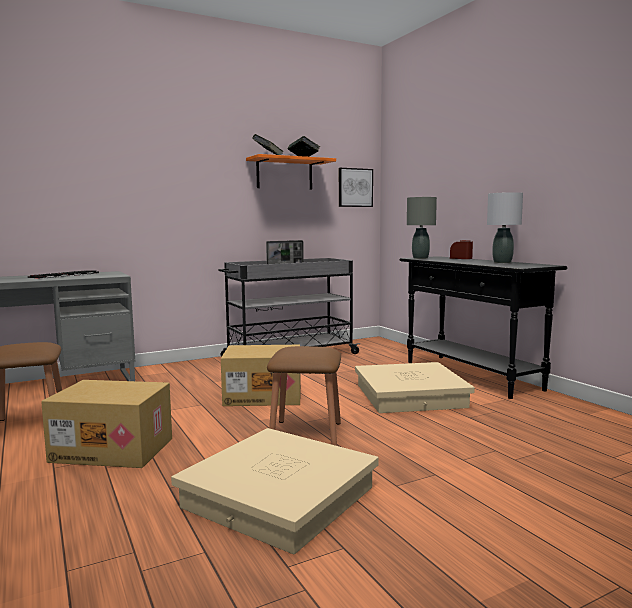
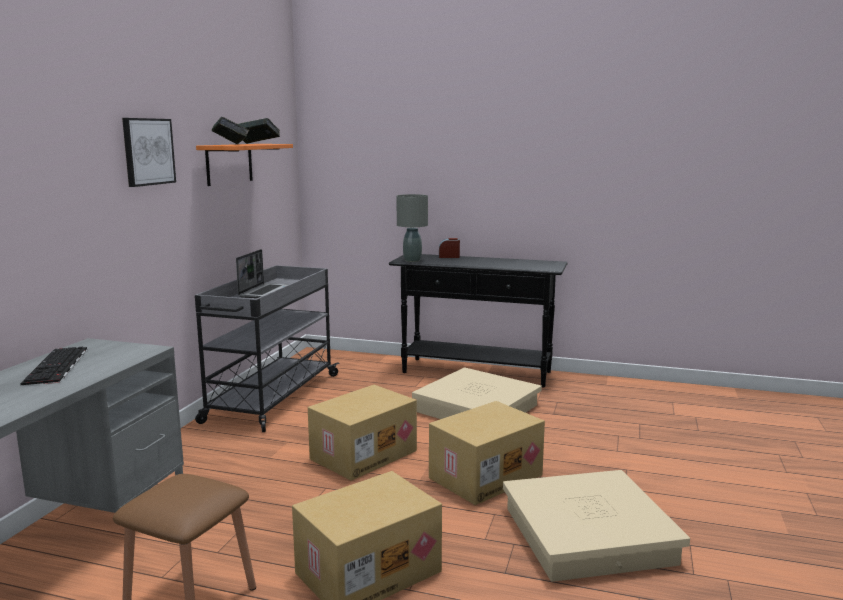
camera: 45 degrees left, 5 degrees up
brown stool [267,346,341,446] -> cardboard box [429,401,545,505]
picture [339,168,373,207] -> picture moved to [122,118,176,187]
grey table lamp [487,192,523,263] -> none

